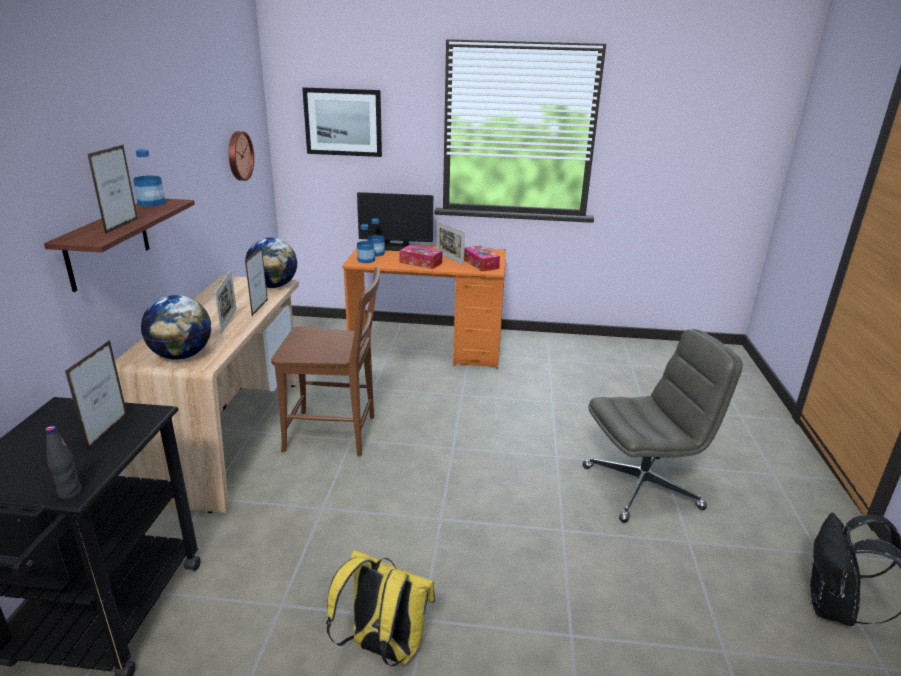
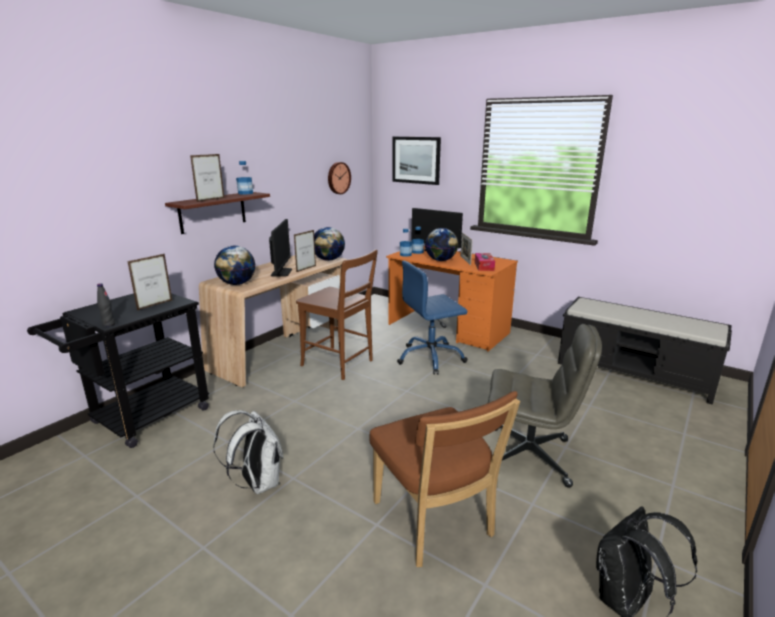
camera: 30 degrees right, 5 degrees down
picture frame [214,270,236,334] -> monitor [269,219,292,277]
yellow backpack [326,550,435,666] -> white backpack [213,410,283,494]
tissue box [399,245,442,269] -> globe [425,228,458,261]
none -> brown chair [370,391,520,567]
none -> blue office chair [397,260,467,375]
none -> black bench [558,297,732,405]

